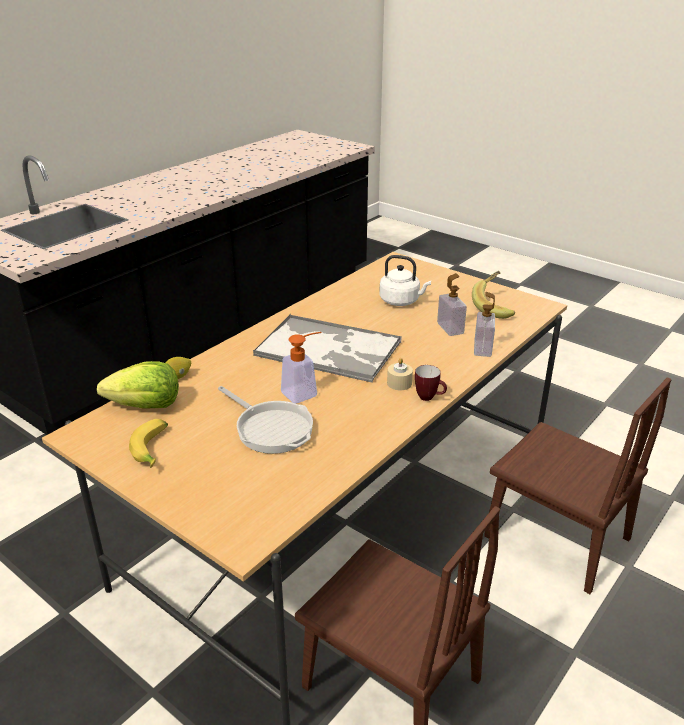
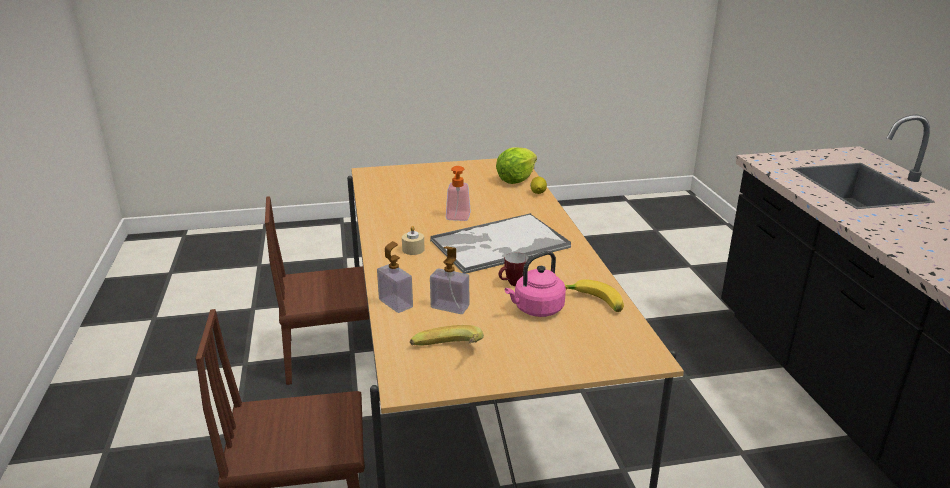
camera: 130 degrees right, 5 degrees down
banana [129,419,168,468] -> banana moved to [565,279,624,312]
frying pan [218,386,313,454] -> none
white kettle [379,255,431,306] -> pink kettle [505,251,566,317]
mug [415,365,447,401] -> mug moved to [499,252,528,286]

